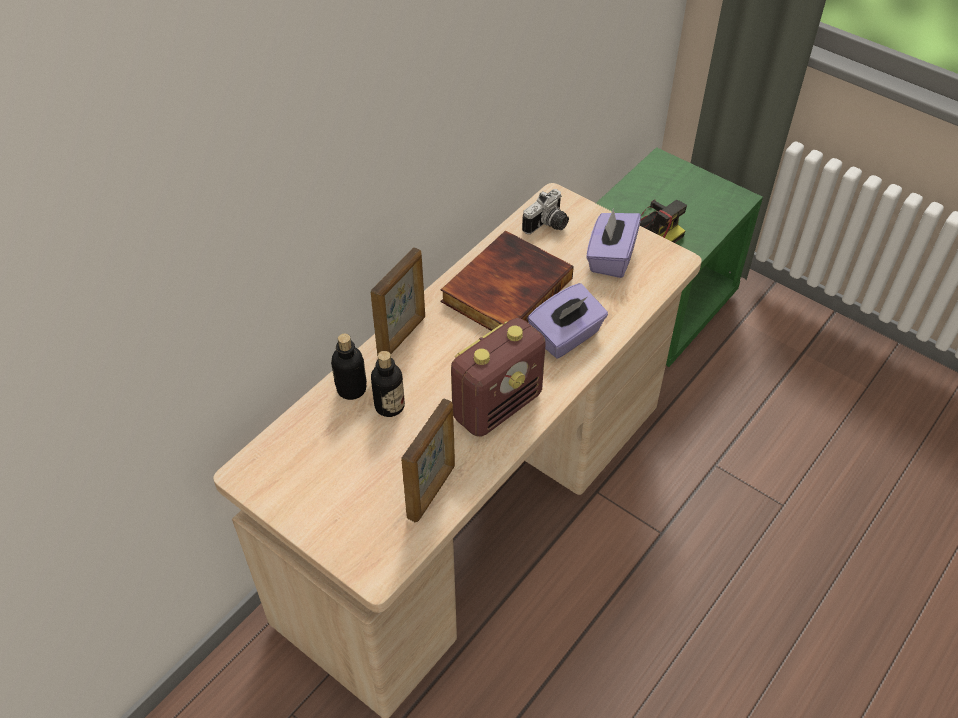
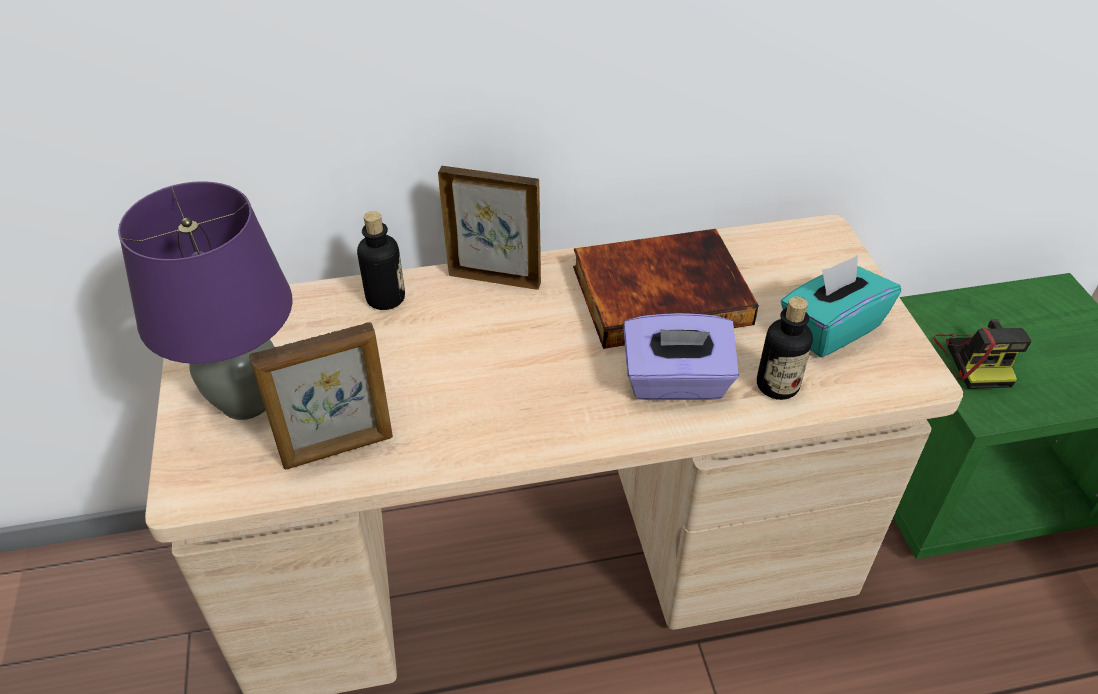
camera: 40 degrees right, 5 degrees down
picture frame [371,247,425,356] -> picture frame turned 150 degrees counterclockwise [438,166,541,290]
bottle [371,351,405,417] -> bottle moved to [757,296,813,400]
radio [451,318,545,437] -> none
camera [522,189,569,234] -> none
purple tissue box [586,208,641,278] -> turquoise tissue box [781,255,901,357]
none -> purple table lamp [118,181,292,420]

